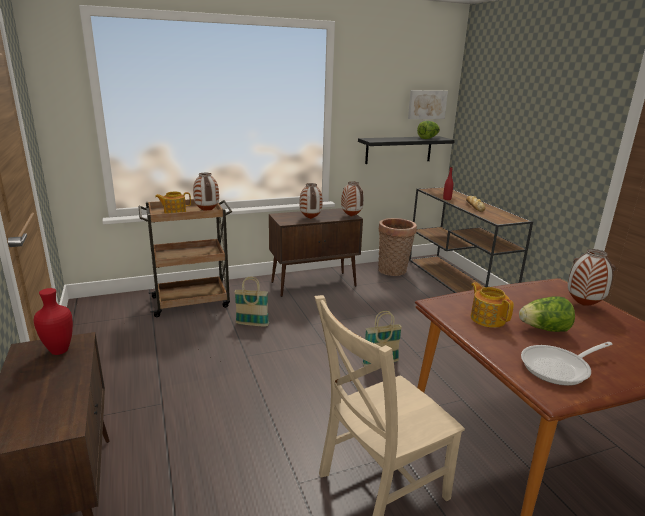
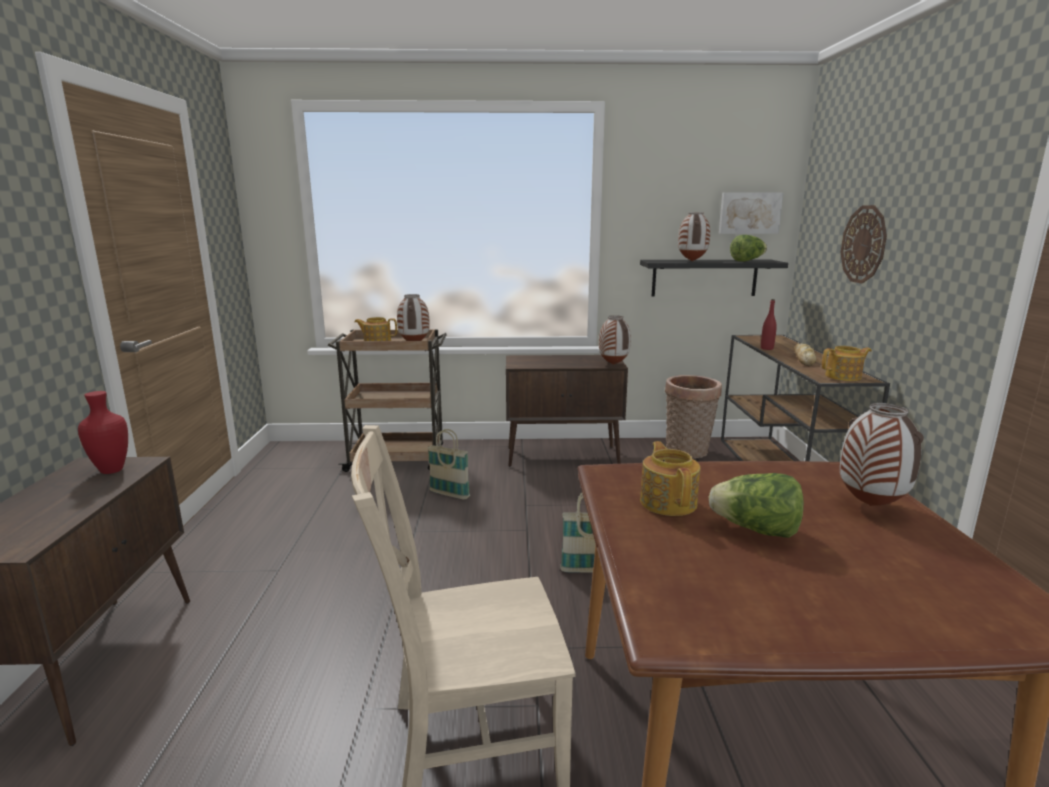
camera: 20 degrees right, 5 degrees down
vase [300,183,323,219] -> vase moved to [678,212,710,261]
frying pan [521,342,613,386] -> none
none -> teapot [822,346,872,381]
none -> wall clock [841,205,887,284]

